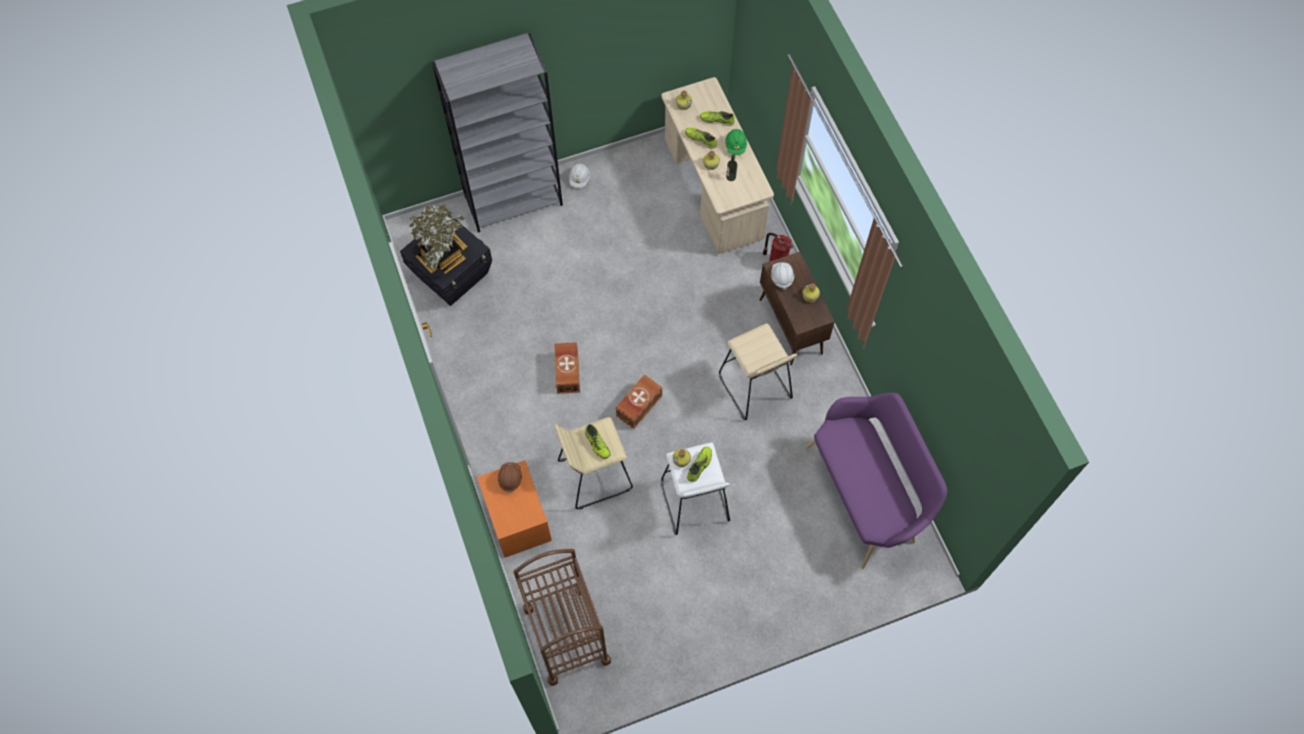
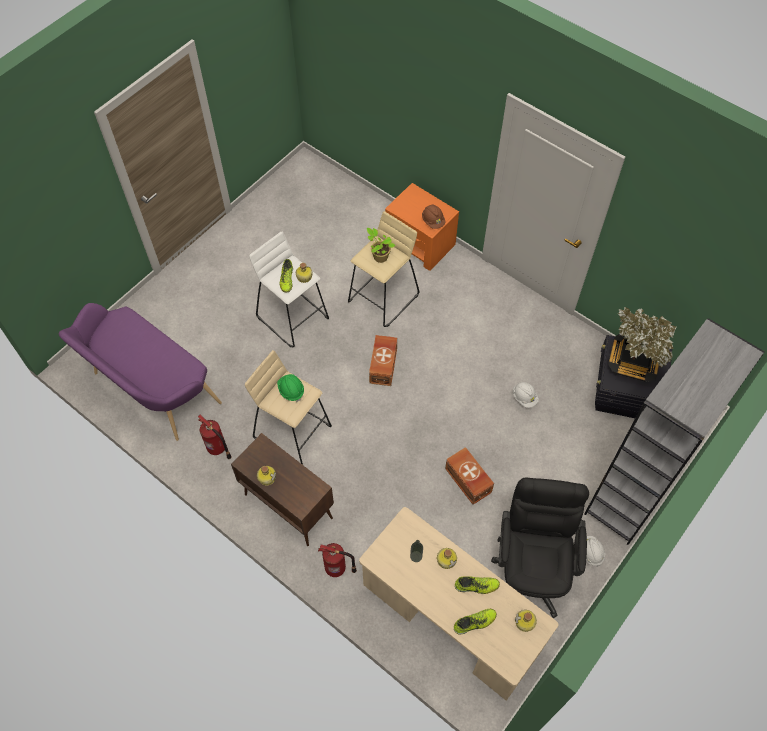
camera: 150 degrees right, 5 degrees down
brown cart [514,549,611,686] -> none
brown storage box [554,342,580,394] -> brown storage box moved to [445,447,494,505]
shoe [585,424,610,459] -> potted plant [367,228,395,263]
green hard hat [725,129,747,155] -> green hard hat moved to [277,374,304,402]
white hard hat [771,262,794,290] -> white hard hat moved to [513,382,539,408]
none -> fire extinguisher [198,415,232,459]
none -> black office chair [491,478,589,618]

